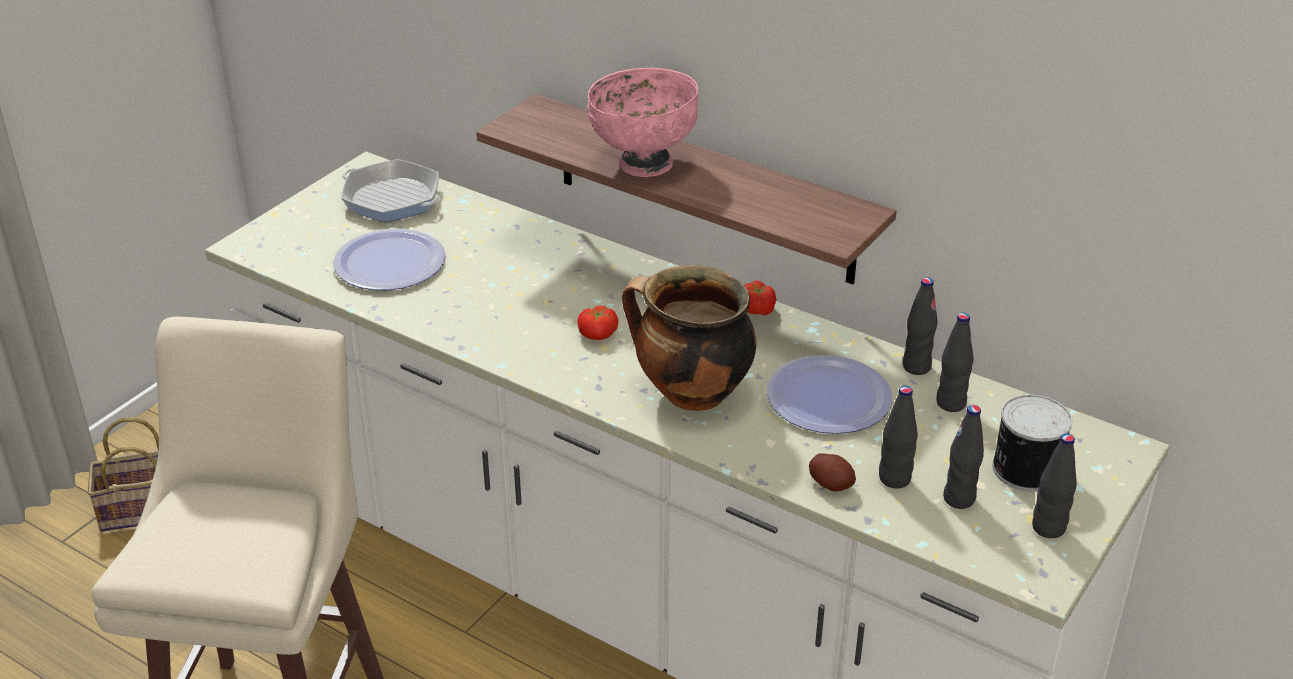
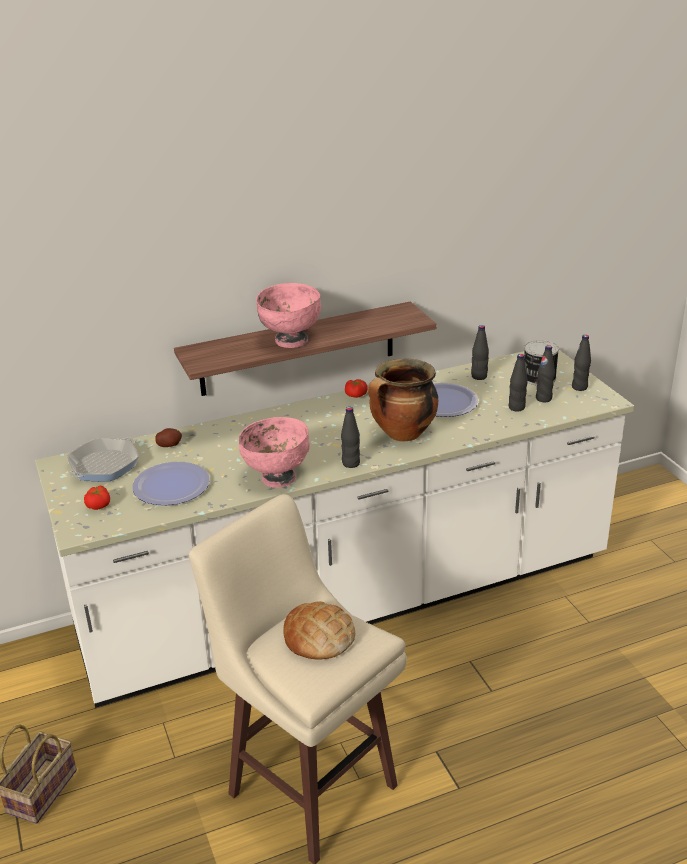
camera: 55 degrees left, 5 degrees down
frying pan [341,159,440,222] -> frying pan turned 150 degrees clockwise [67,438,139,481]
tomato [578,306,618,340] -> tomato moved to [84,485,110,510]
potato [809,453,856,492] -> potato moved to [155,428,182,447]
black bottle [903,277,938,375] -> black bottle moved to [341,407,360,468]
none -> pink bowl [239,417,310,488]
none -> bread [283,601,355,660]

